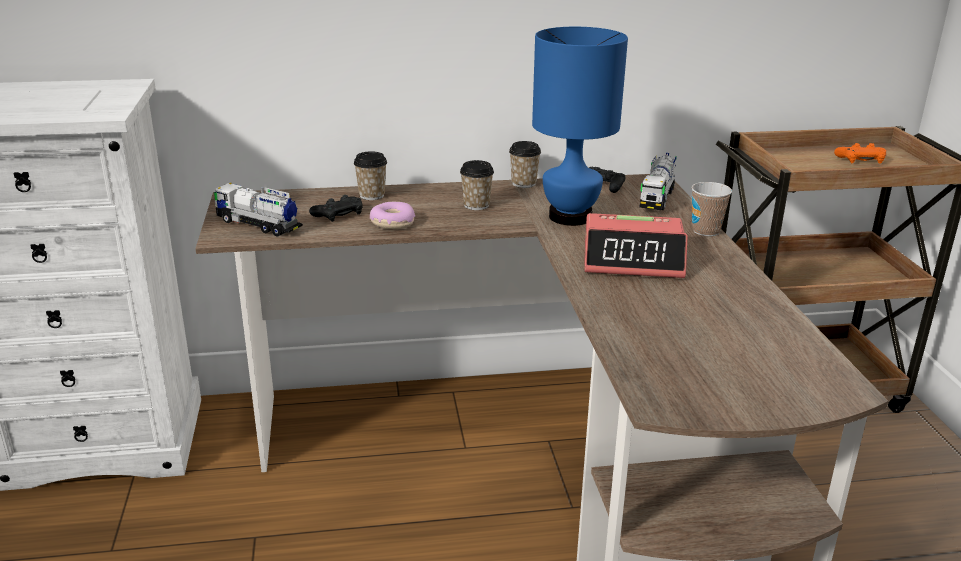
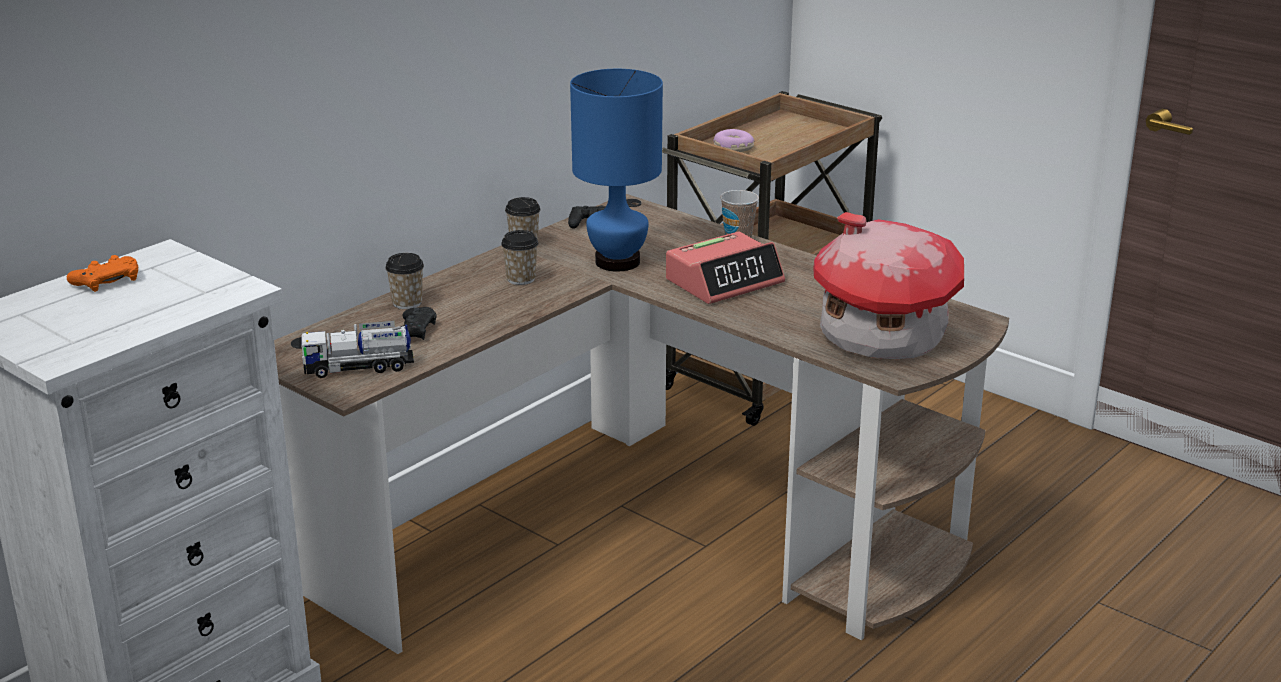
camera: 40 degrees left, 0 degrees up
donut [370,202,415,229] -> donut moved to [714,129,755,152]
toy truck [639,153,677,210] -> none
orange game controller [834,143,886,164] -> orange game controller moved to [67,255,138,292]
none -> toy house [813,212,964,359]

